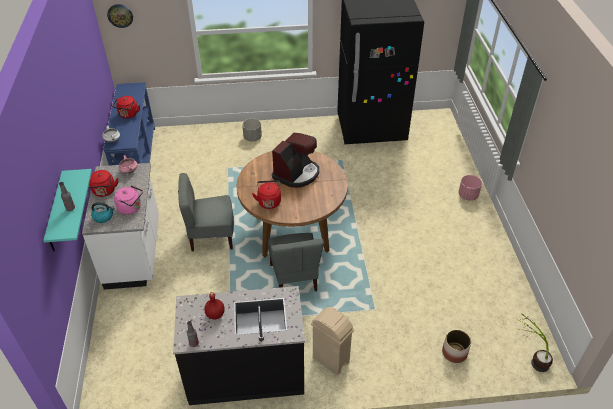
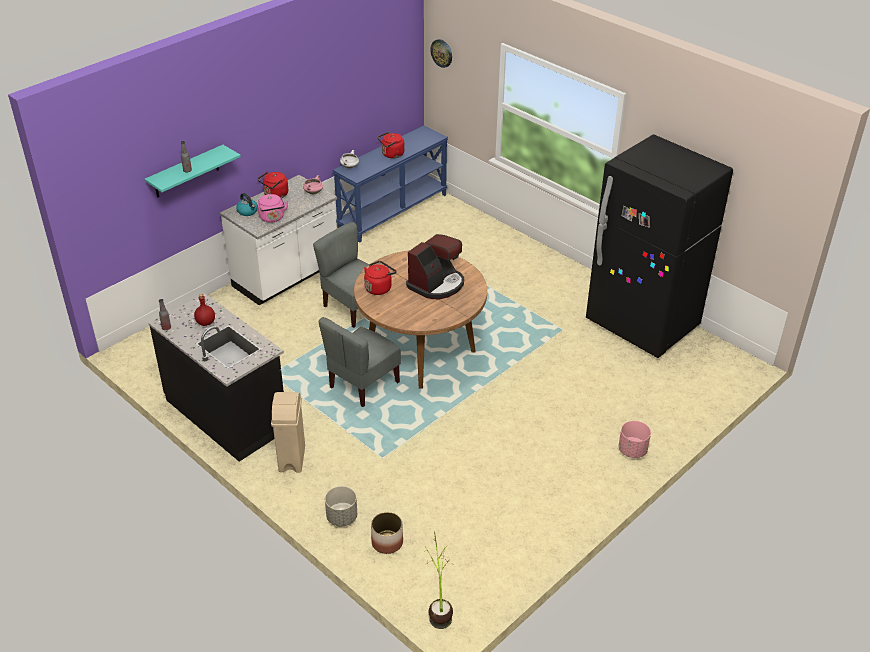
camera: 50 degrees right, 5 degrees down
grey planter [242,119,262,141] -> grey planter moved to [325,486,357,526]
coffee machine [272,133,319,188] -> coffee machine turned 45 degrees counterclockwise [406,234,464,299]

